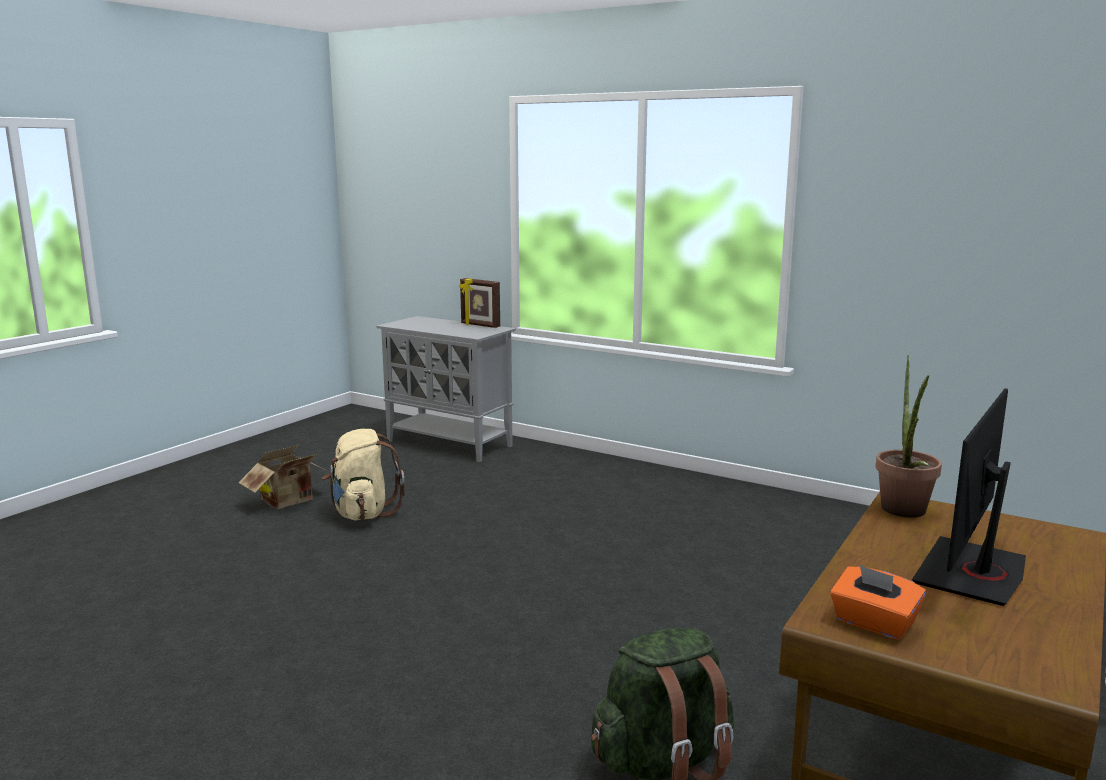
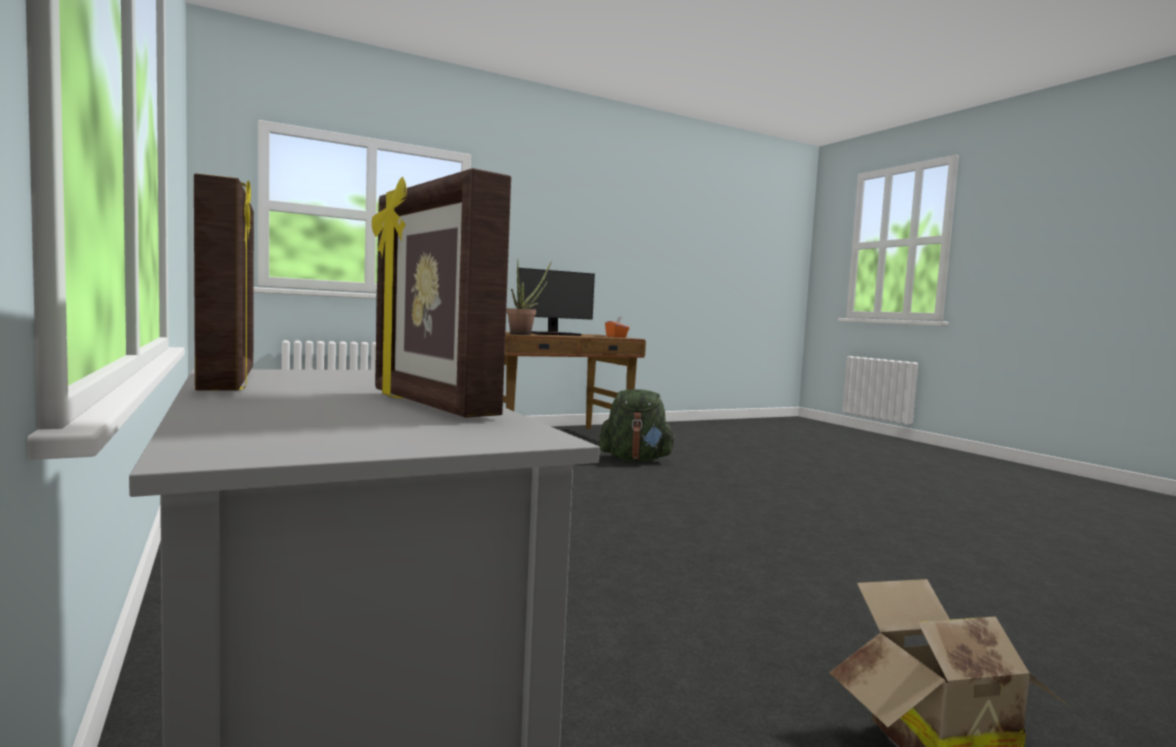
camera: 150 degrees left, 10 degrees down
beige backpack [322,429,404,520] -> none
none -> picture frame [372,168,511,418]

